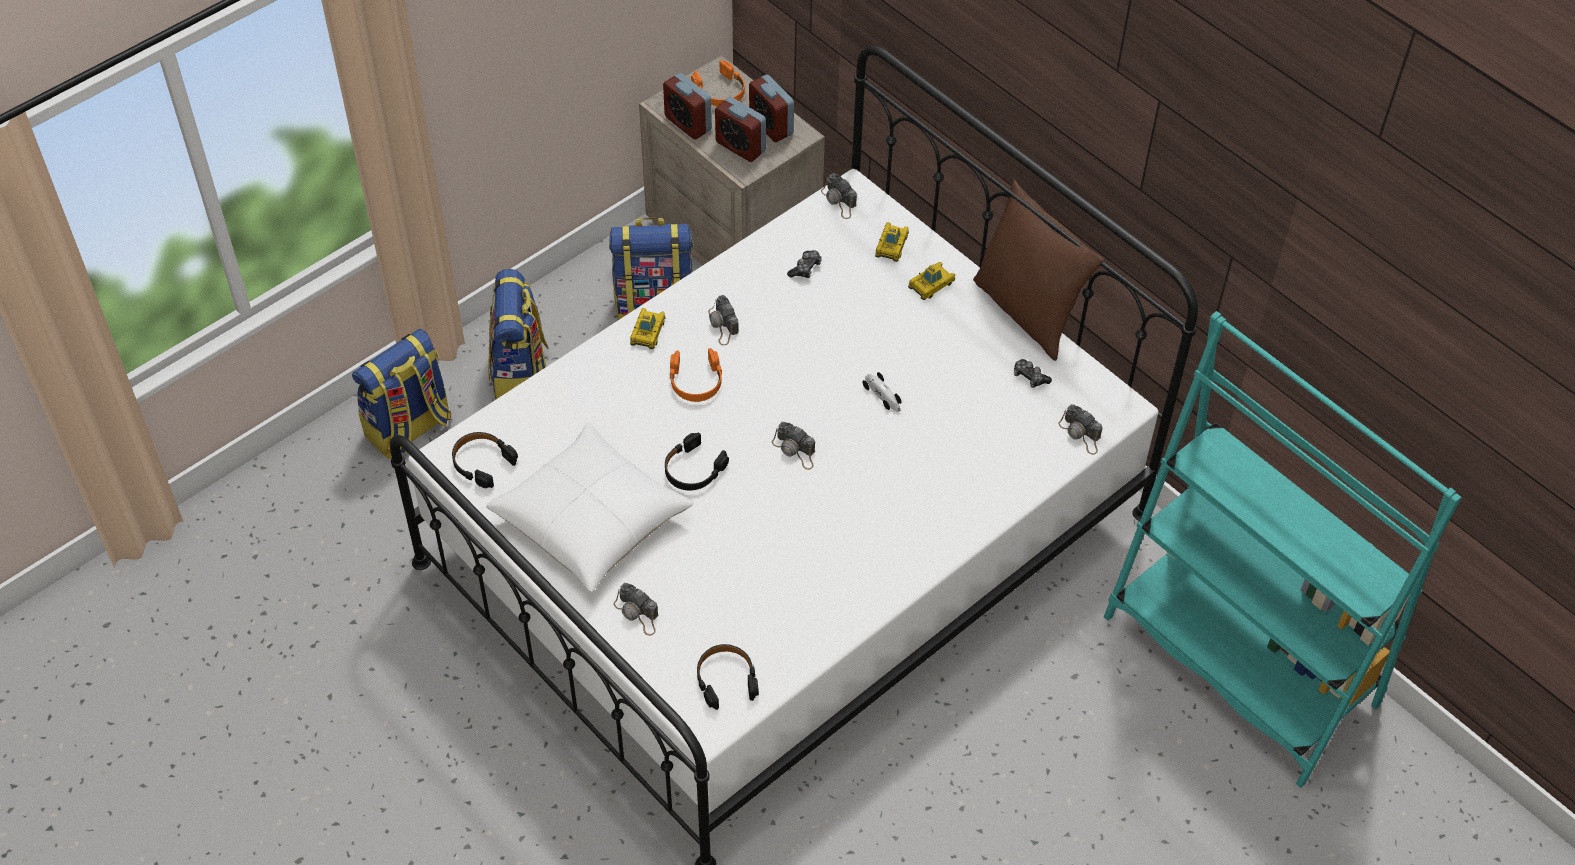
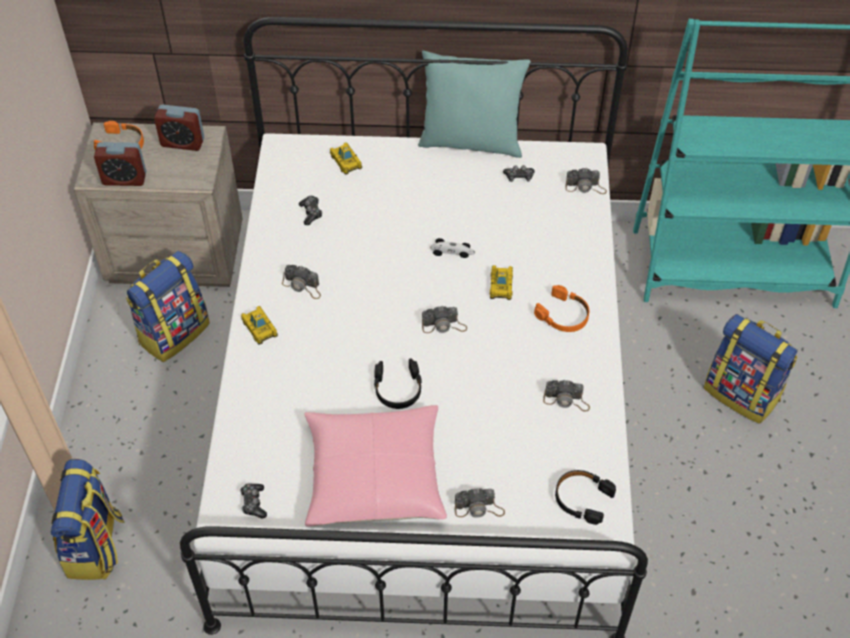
camera: 45 degrees left, 0 degrees up
black headphones [452,432,518,488] -> game controller [240,483,267,519]
white pillow [486,422,694,592] -> pink pillow [304,405,447,527]
backpack [488,269,549,399] -> backpack moved to [704,314,798,424]
orange headphones [670,348,722,402] -> orange headphones moved to [534,285,589,332]
alarm clock [715,97,766,162] -> none
camera [821,173,857,219] -> camera moved to [543,380,590,412]
toy car [908,262,955,300] -> toy car moved to [490,265,513,300]
brown pillow [973,180,1104,361] -> turquoise pillow [418,51,531,158]

